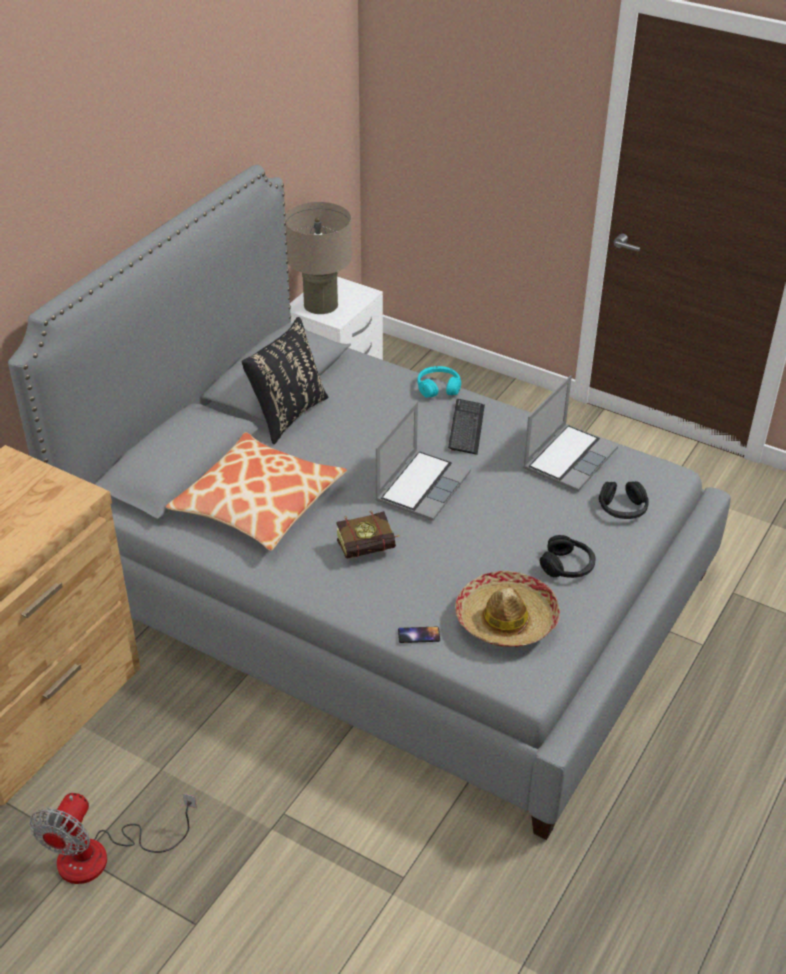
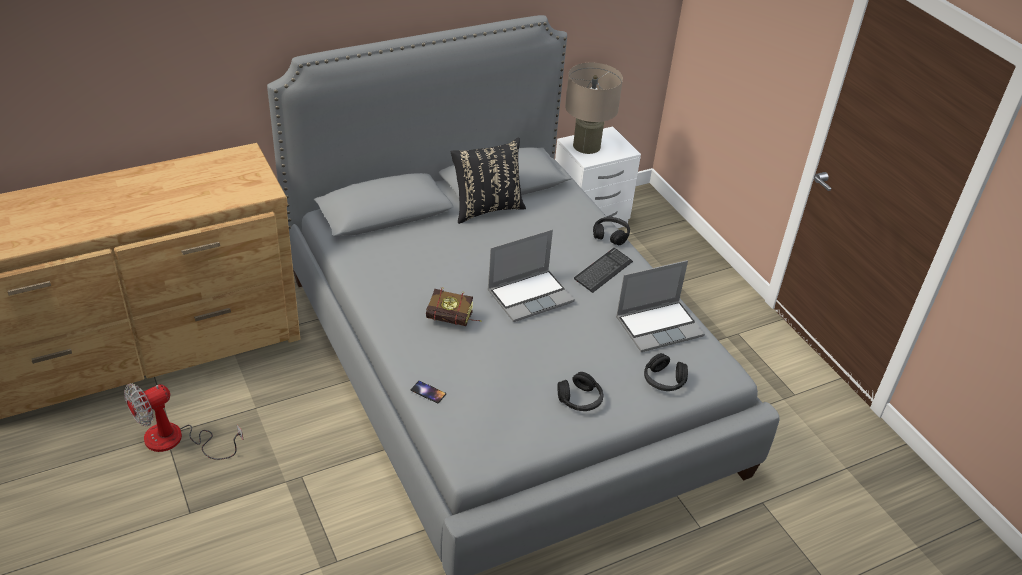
camera: 30 degrees right, 0 degrees up
pillow [166,432,347,551] -> none
turquoise headphones [417,366,461,398] -> black headphones [593,217,630,245]
hat [455,571,560,647] -> none

